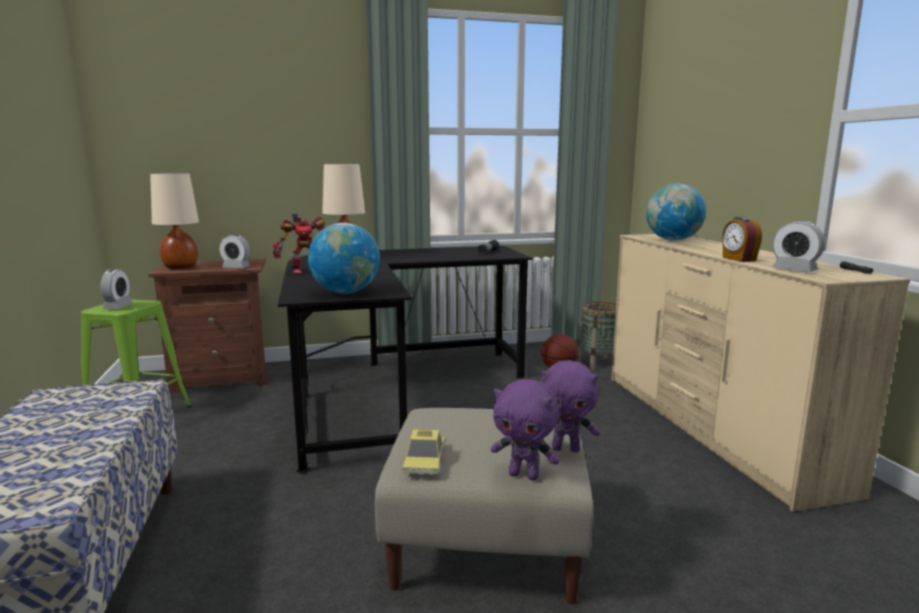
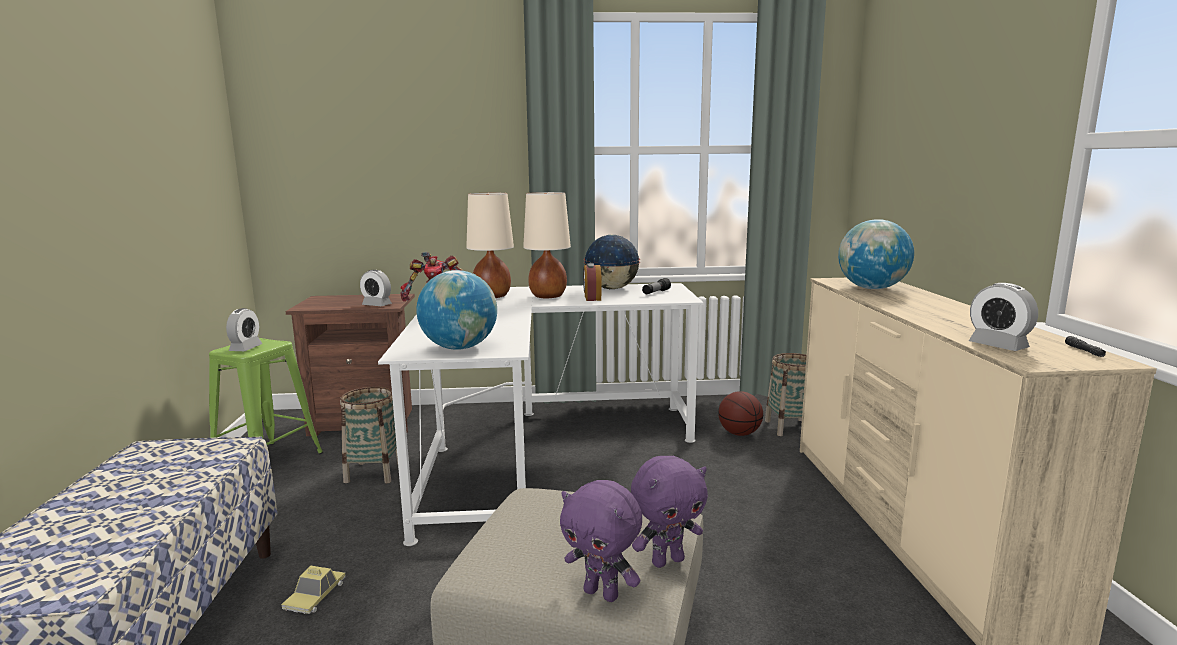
camera: 10 degrees right, 0 degrees up
beige table lamp [150,173,199,269] -> beige table lamp moved to [523,192,571,298]
black desk [278,246,532,474] -> white desk [378,283,704,546]
toy car [402,429,445,475] -> toy car moved to [281,565,346,614]
purple plush toy [541,360,600,452] -> purple plush toy turned 45 degrees counterclockwise [631,456,708,568]
alarm clock [722,217,762,262] -> alarm clock moved to [583,263,602,301]
none -> basket [340,386,398,483]
none -> globe [584,235,640,289]

